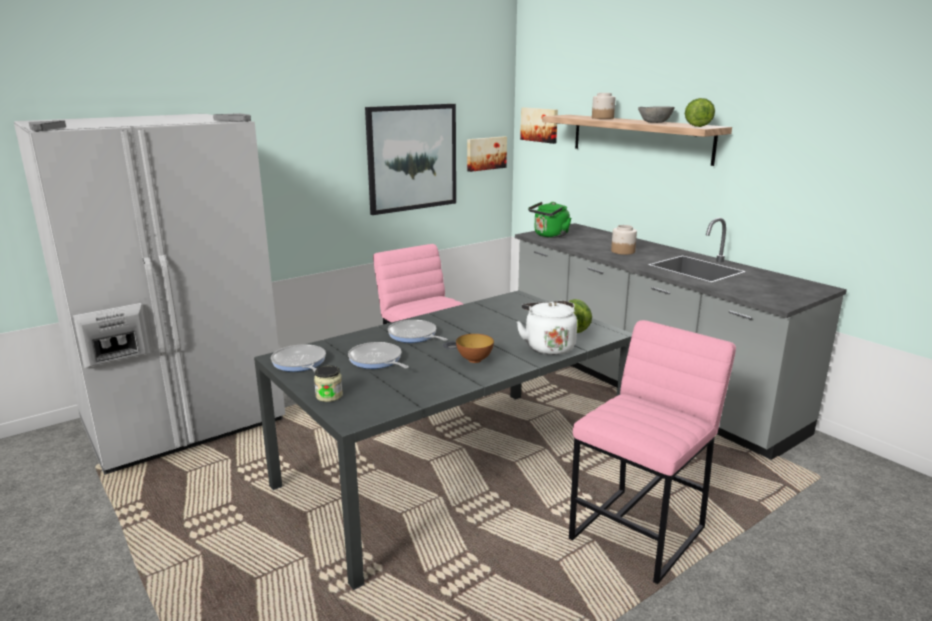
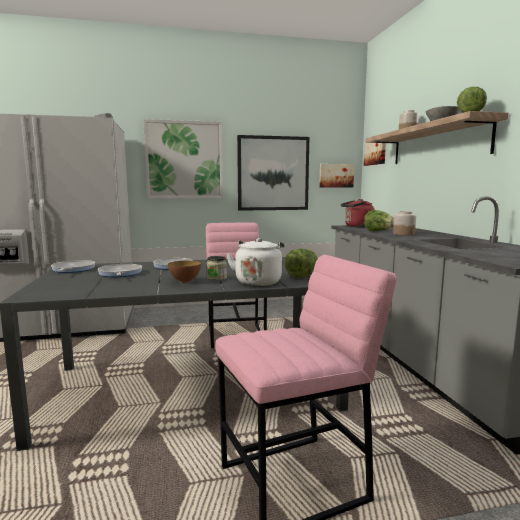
camera: 25 degrees right, 10 degrees down
jar [314,365,343,402] -> jar moved to [207,256,227,280]
green kettle [528,202,571,238] -> red kettle [341,199,374,227]
none -> picture [143,119,223,199]
none -> lettuce [364,210,394,231]

